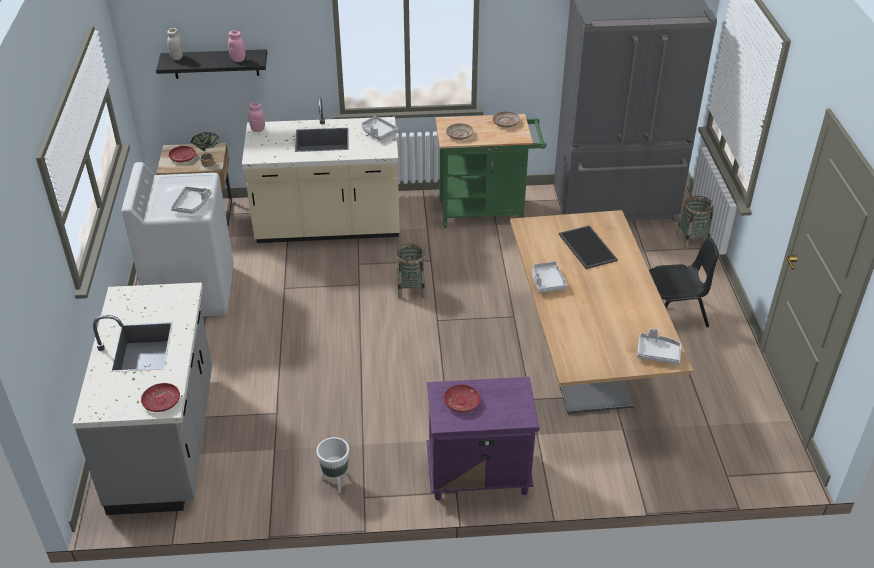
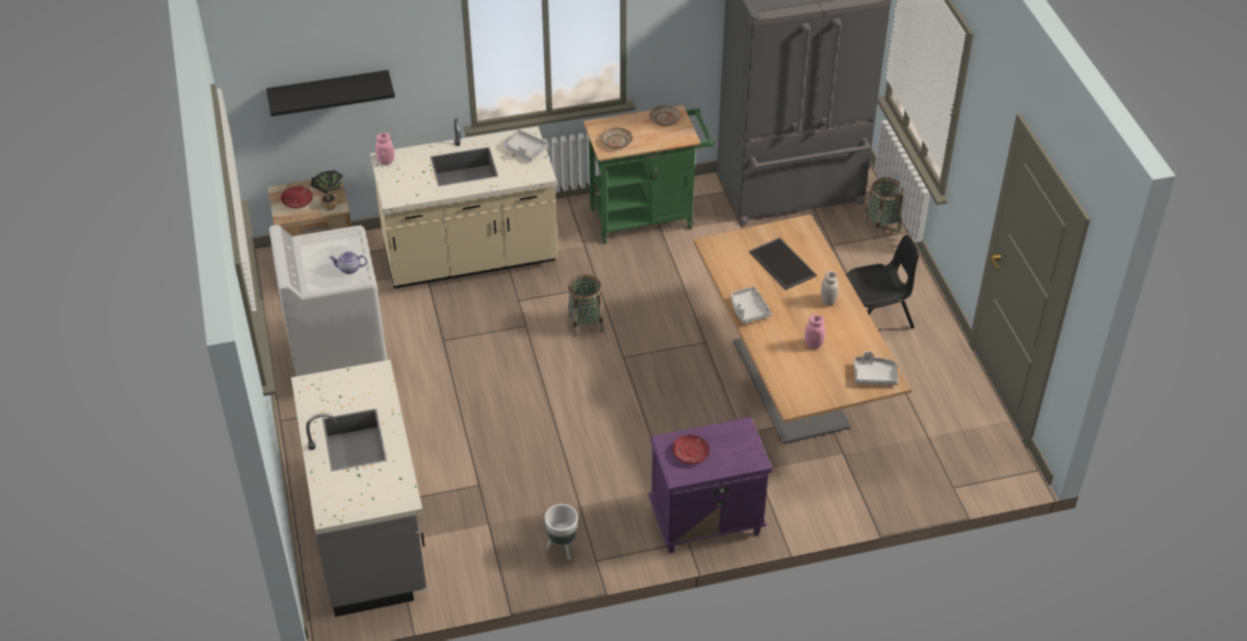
camera: 10 degrees left, 5 degrees up
red plate [141,383,180,412] -> none
white jar [167,28,183,60] -> white jar moved to [821,271,838,305]
grey tray [171,186,212,214] -> teapot [329,251,367,274]
pink jar [228,30,245,62] -> pink jar moved to [805,315,825,349]

